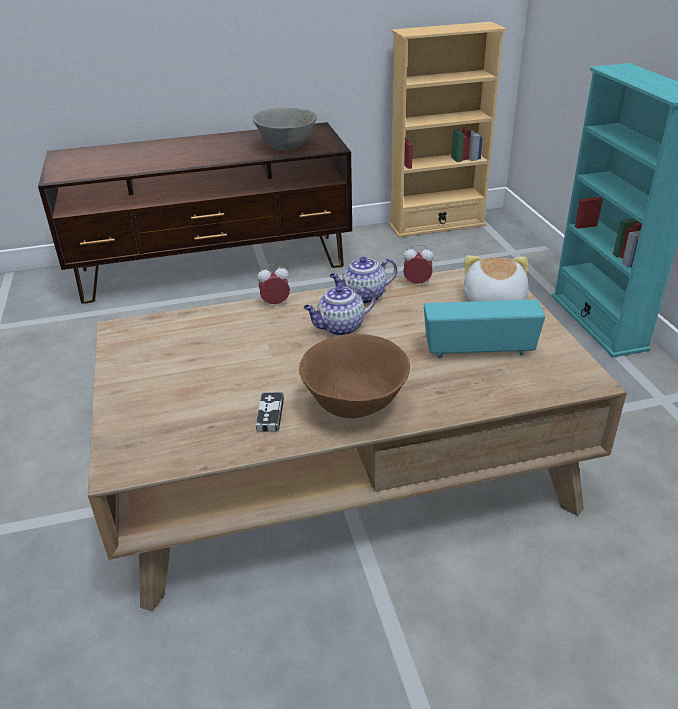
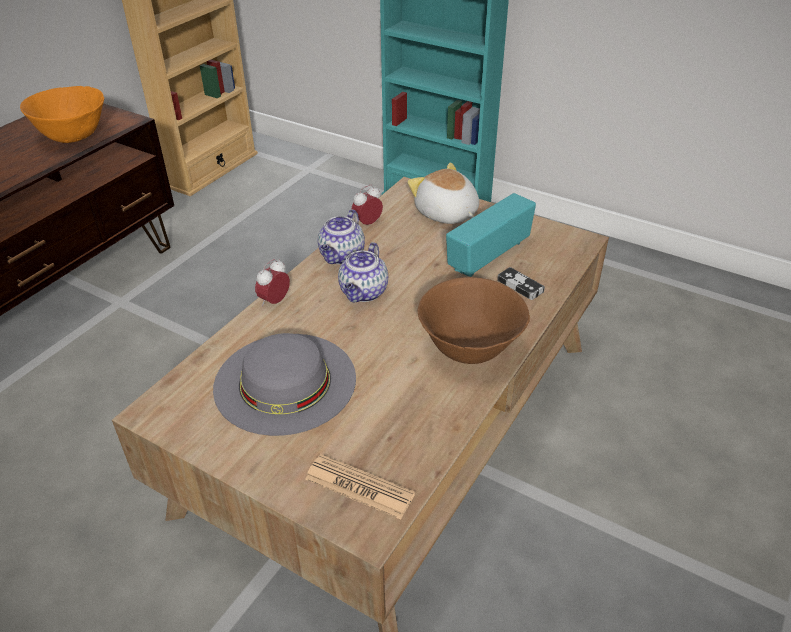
camera: 45 degrees left, 5 degrees up
grey bowl [252,108,317,150] -> orange bowl [20,86,104,143]
game controller [256,392,284,432] -> game controller moved to [497,267,545,300]
none -> grey hat [213,333,356,436]
none -> newspaper [305,454,415,520]

